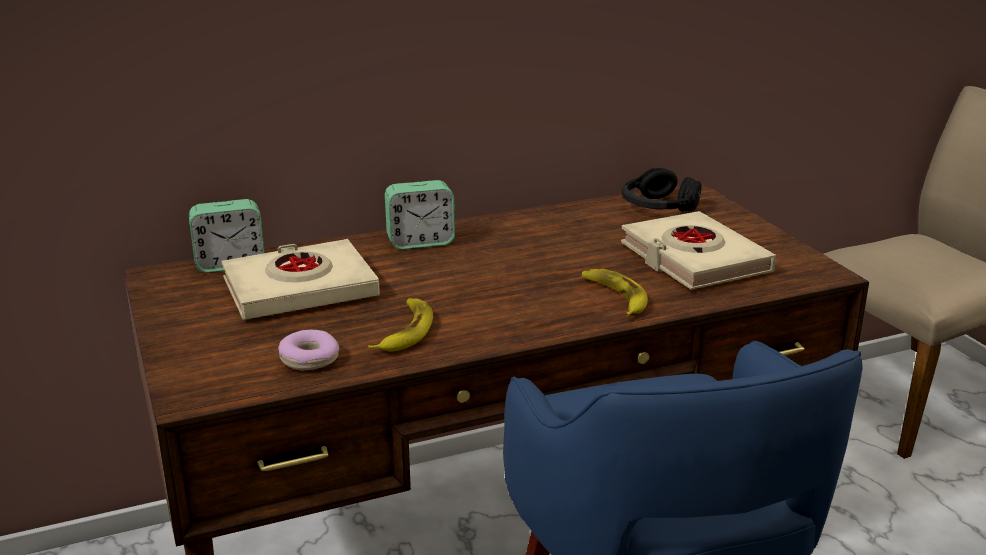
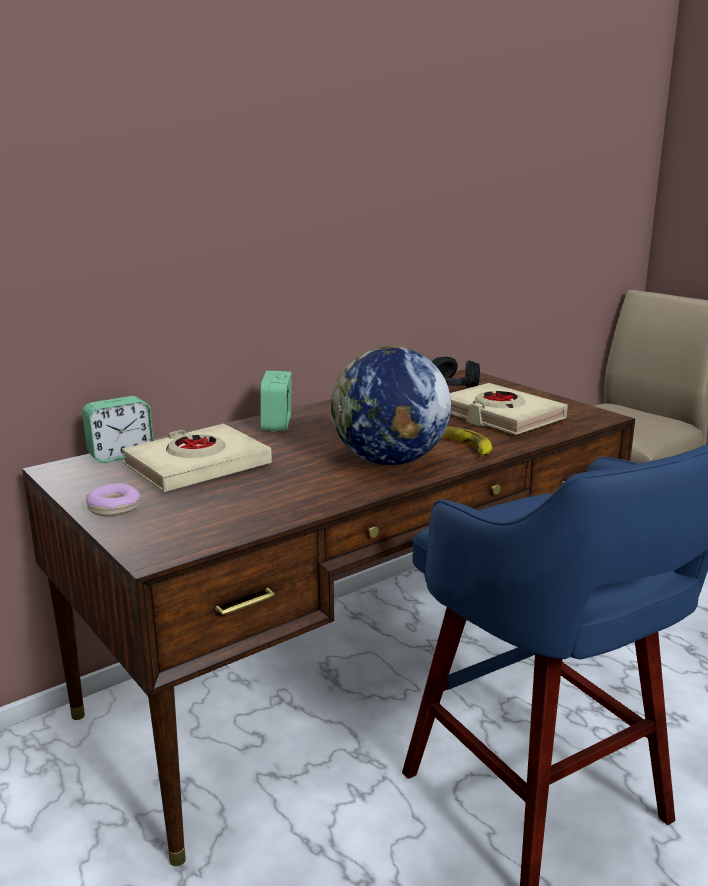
camera: 15 degrees left, 5 degrees down
donut [278,330,339,370] -> donut moved to [86,483,141,517]
banana [368,298,433,352] -> none
alarm clock [385,180,455,249] -> alarm clock turned 120 degrees clockwise [261,371,292,431]
none -> globe [331,346,451,465]

